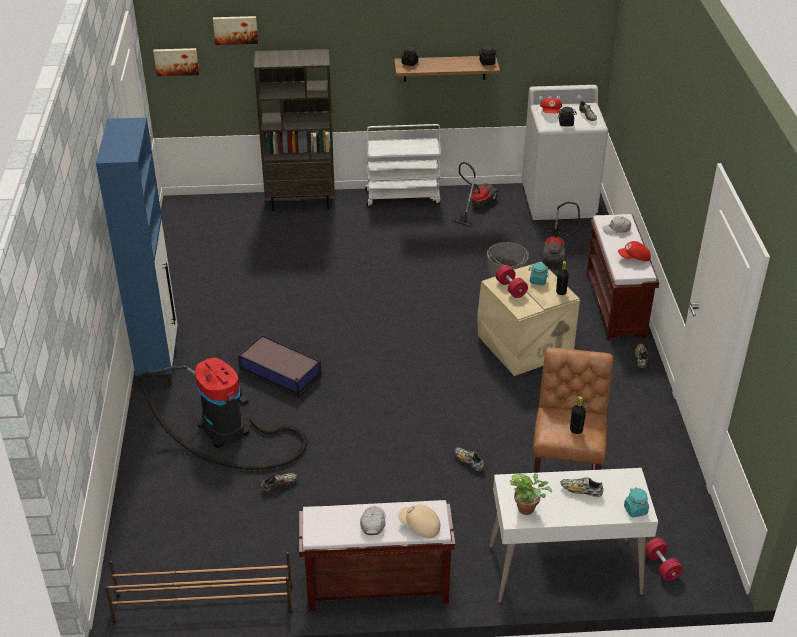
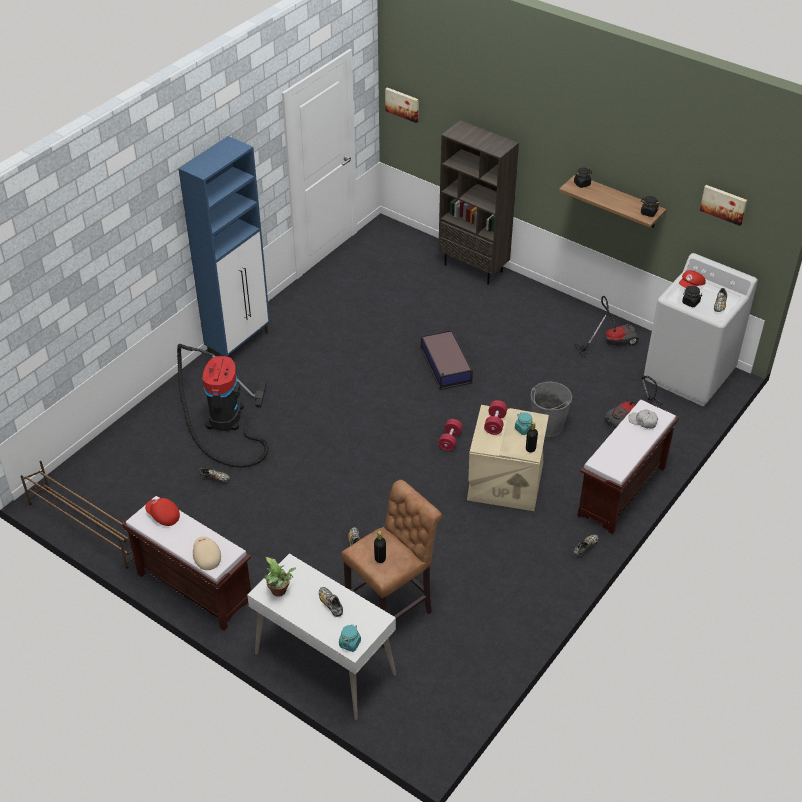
camera: 40 degrees right, 5 degrees up
picture [213,16,258,45] -> picture moved to [700,185,747,226]
storage box [238,335,322,398] -> storage box moved to [421,330,473,390]
white cap [360,506,386,535] -> none
white cart [365,124,441,207] -> none
red cap [618,241,651,261] -> red cap moved to [145,498,180,526]
red dumbbell [645,538,683,581] -> red dumbbell moved to [438,419,463,451]

